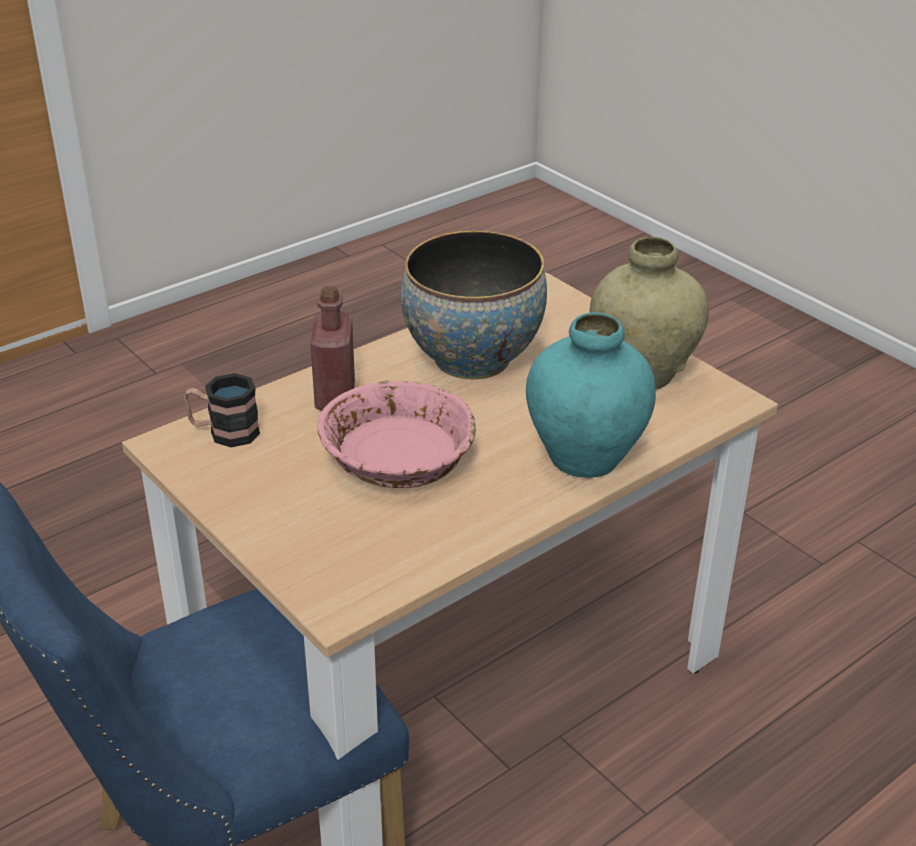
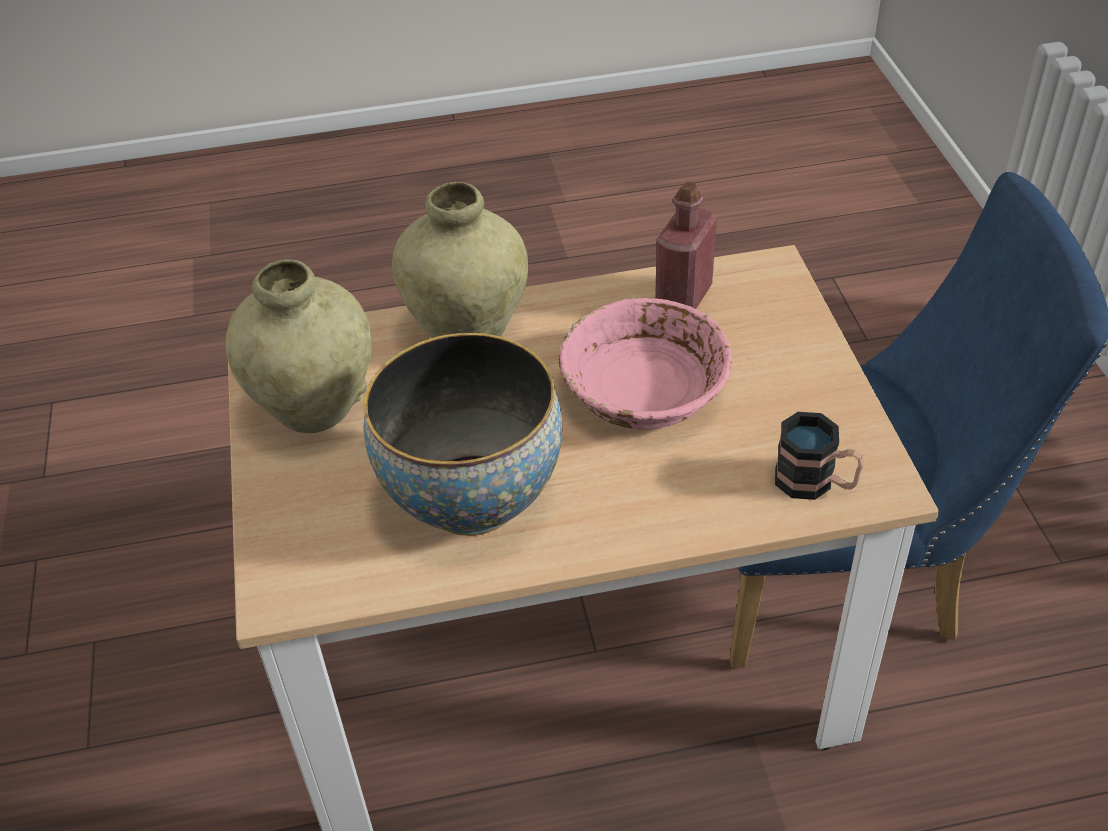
camera: 150 degrees left, 10 degrees up
red bottle [310,286,355,411] -> red bottle moved to [655,182,717,309]
turquoise vase [526,312,656,478] -> beige vase [392,182,528,338]

